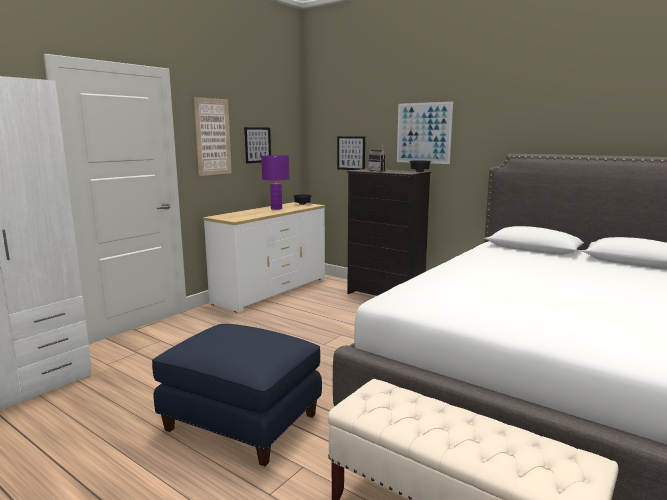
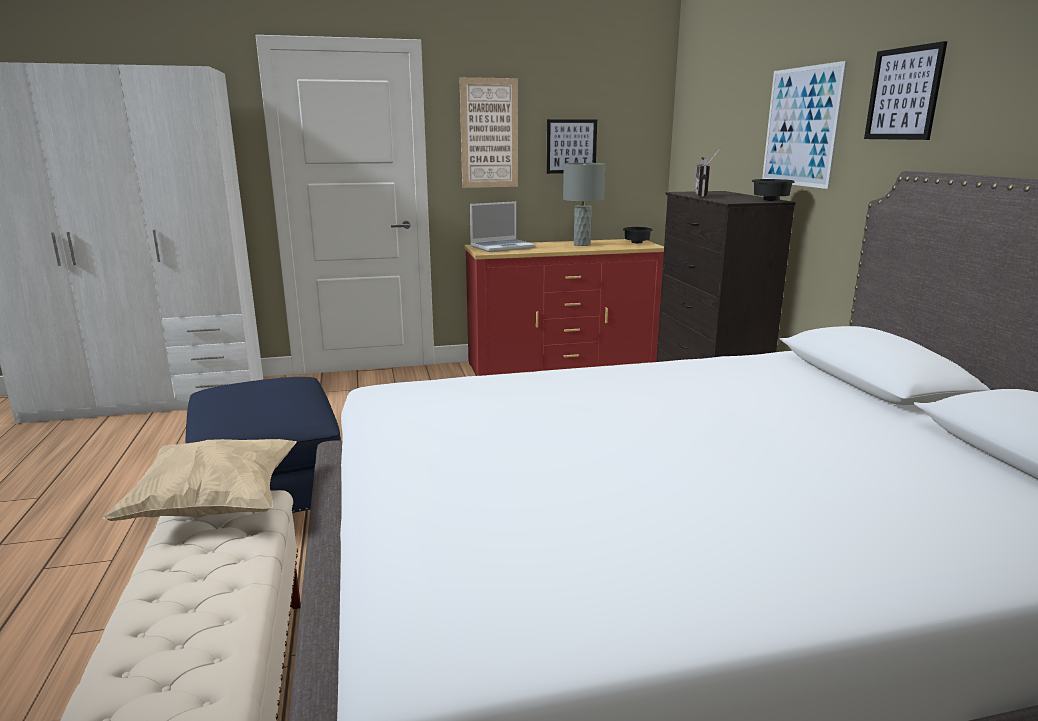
camera: 40 degrees right, 5 degrees up
white dresser [203,202,325,313] -> red dresser [465,239,664,376]
purple table lamp [261,155,289,210] -> grey table lamp [563,163,606,246]
picture [337,136,365,170] -> picture moved to [864,41,948,140]
none -> beige pillow [103,439,297,521]
none -> laptop [470,201,535,252]

